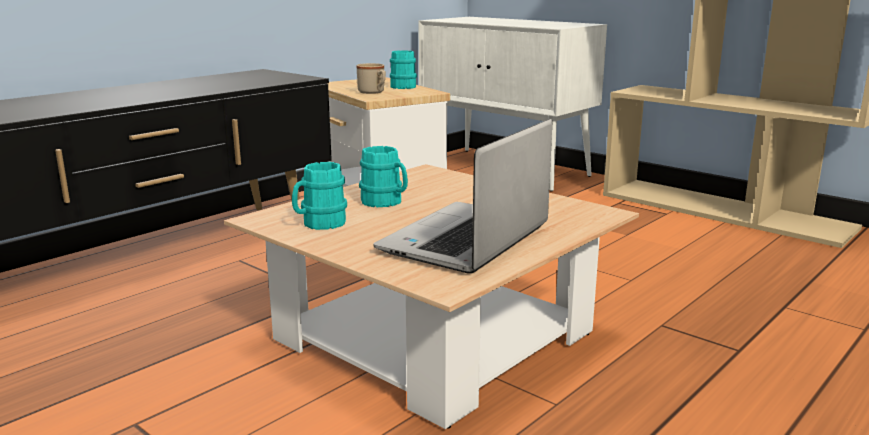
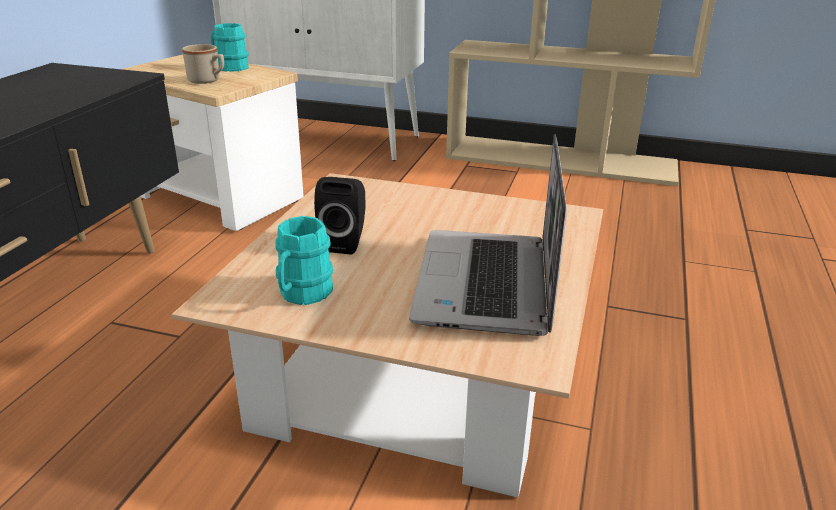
camera: 25 degrees left, 10 degrees up
turquoise mug [359,146,408,207] -> black speaker [314,177,365,255]

